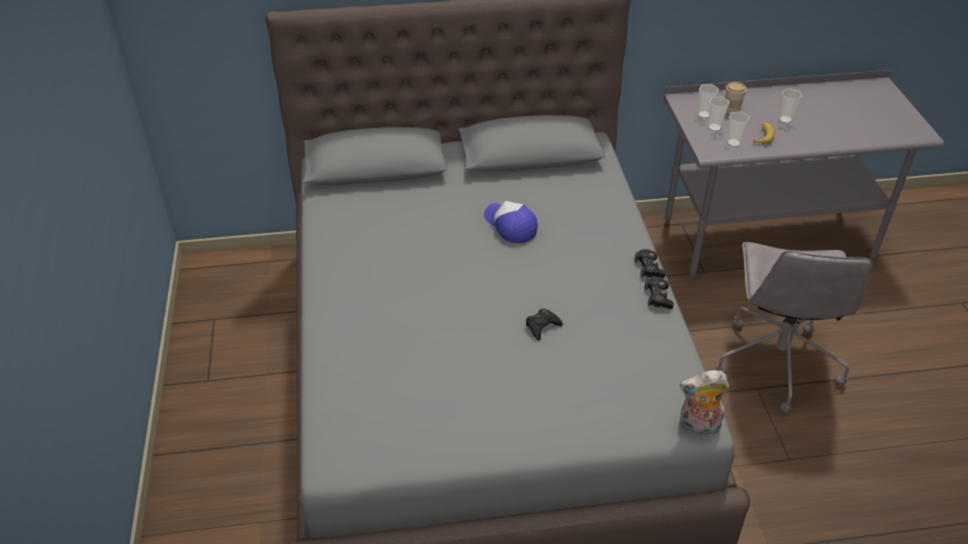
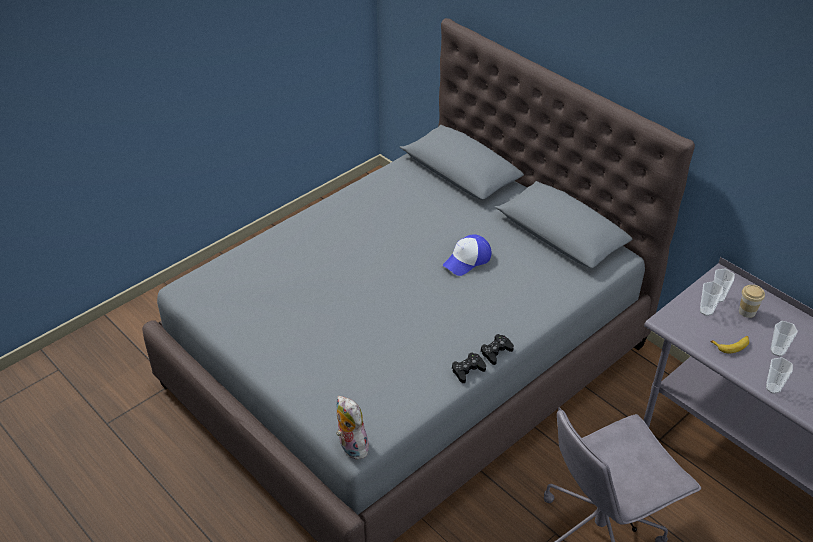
camera: 55 degrees right, 0 degrees up
cap [484,201,538,243] -> cap turned 150 degrees counterclockwise [443,234,492,276]
black game controller [526,309,563,341] -> none
cup [727,112,750,147] -> cup moved to [766,357,793,394]

